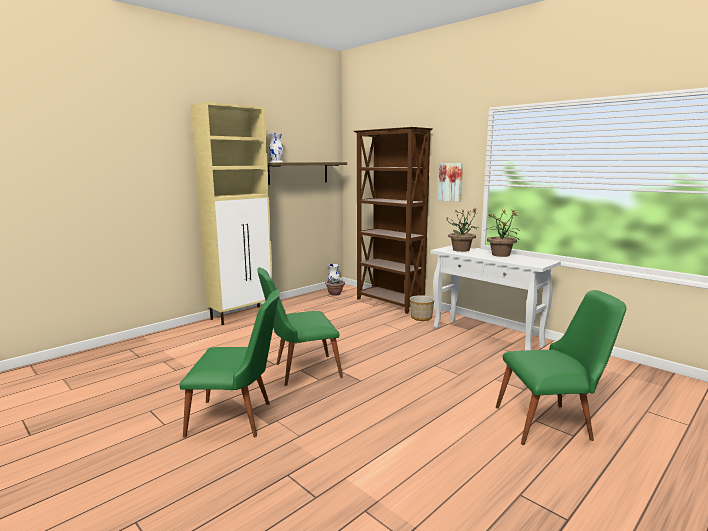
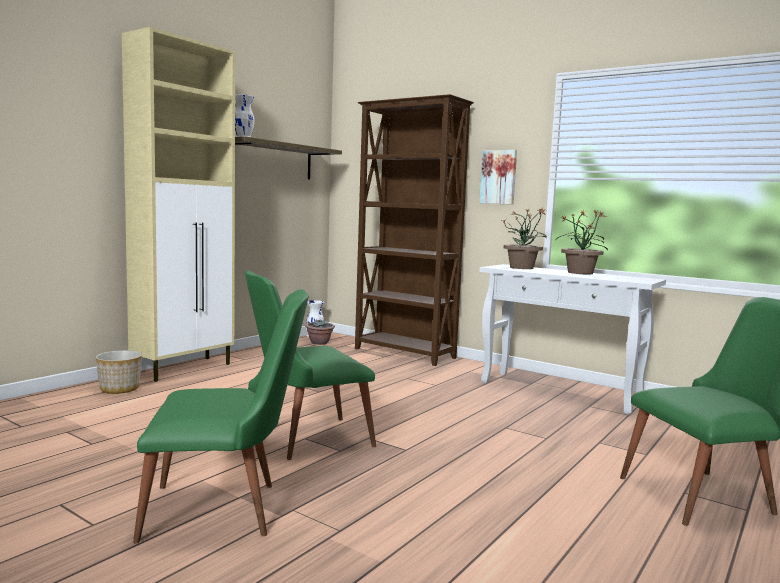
camera: 10 degrees left, 5 degrees down
planter [410,295,434,321] -> planter moved to [96,350,142,394]

